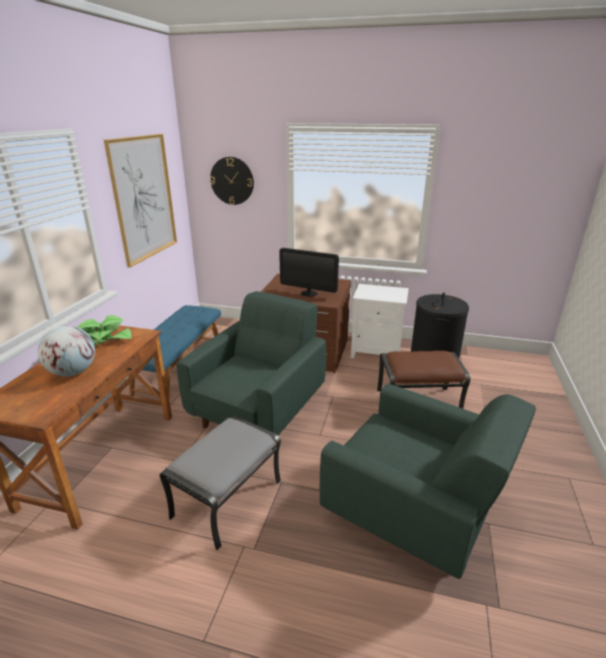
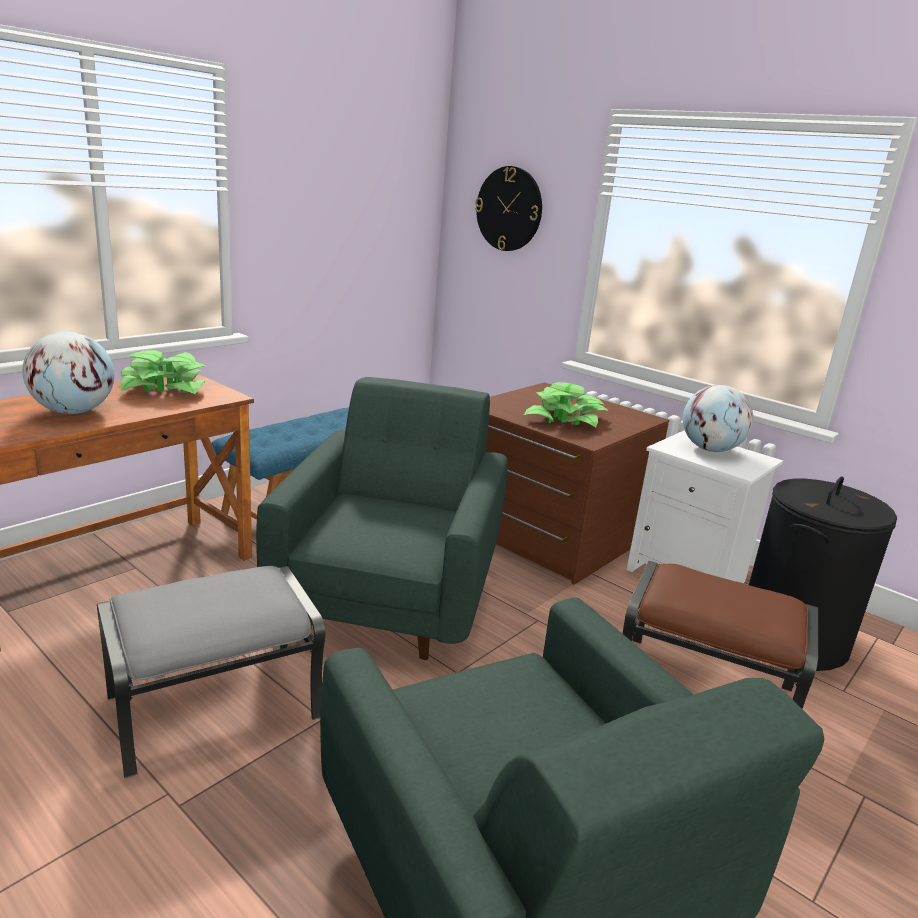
camera: 25 degrees right, 5 degrees down
picture [104,134,177,268] -> none
green armchair [176,291,326,435] -> green armchair turned 45 degrees counterclockwise [256,377,508,660]
monitor [279,248,339,297] -> potted plant [524,382,609,427]
none -> globe [683,385,753,452]

